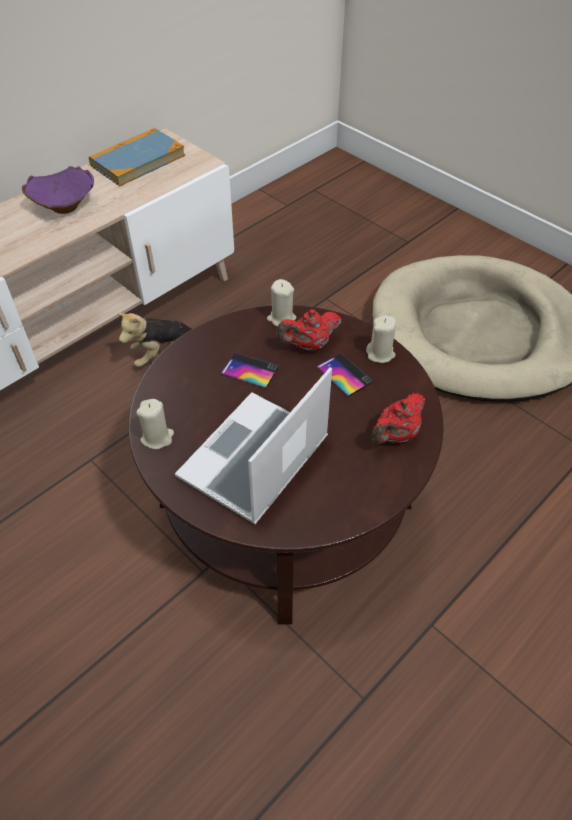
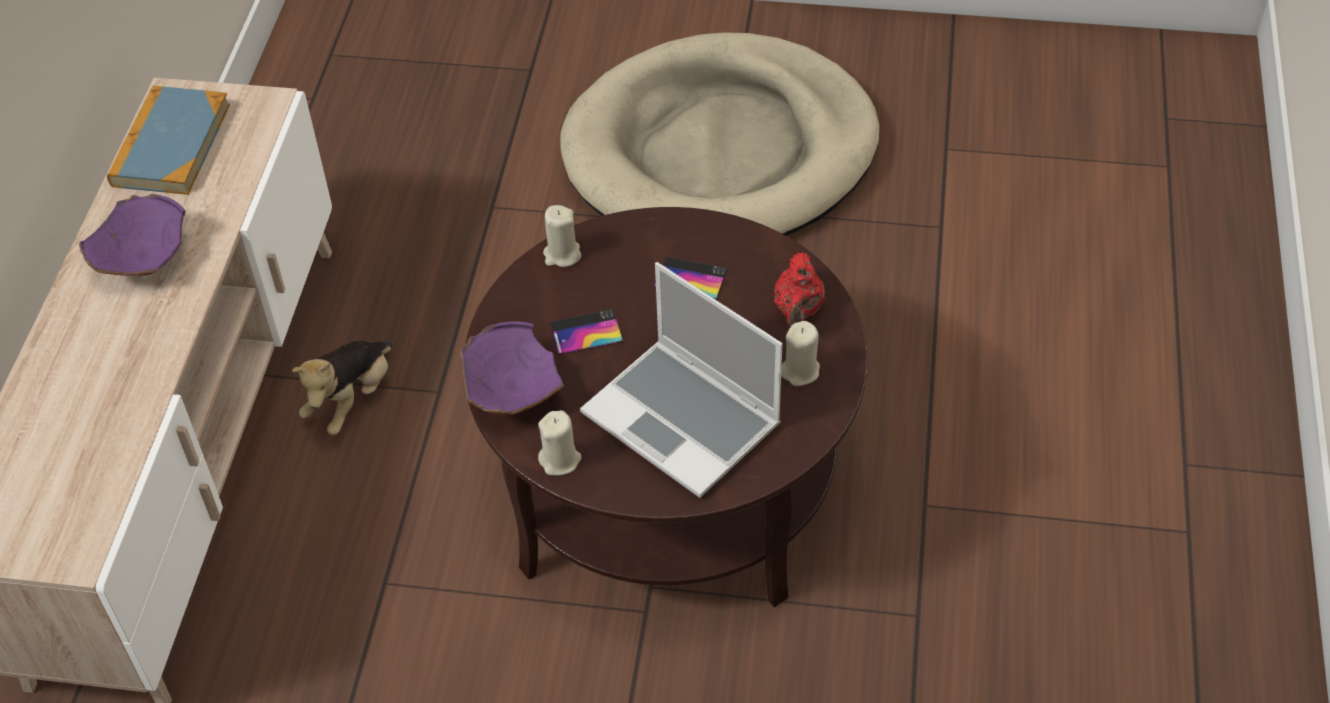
camera: 35 degrees left, 0 degrees up
laptop [175,367,332,524] -> laptop turned 45 degrees counterclockwise [580,262,783,498]
red teapot [277,309,341,351] -> none
beige candle [366,315,396,363] -> beige candle moved to [781,321,820,386]
none -> purple bowl [460,321,564,415]

